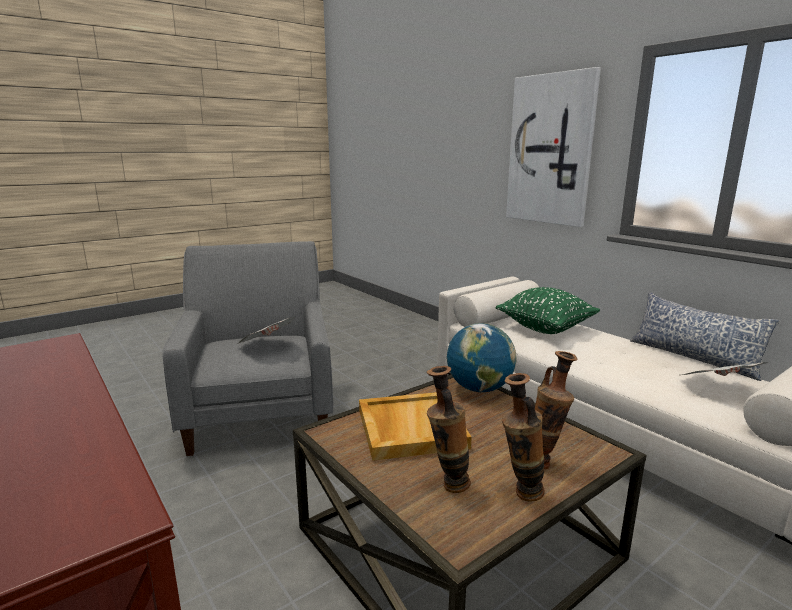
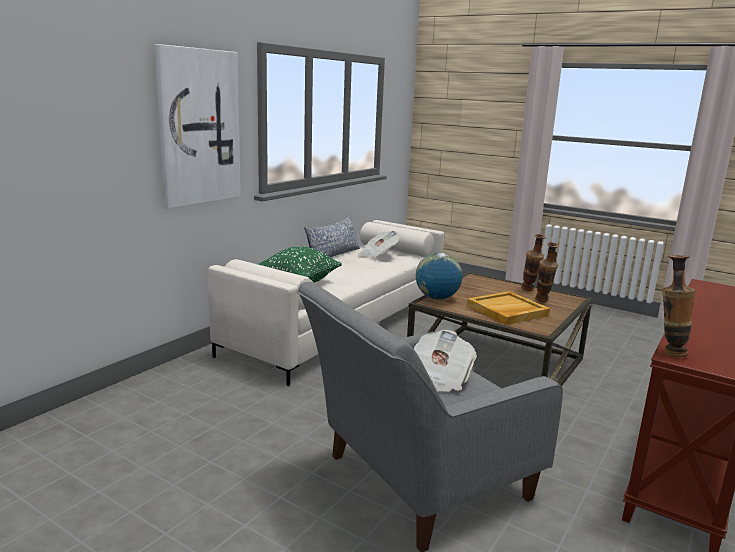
camera: 110 degrees left, 0 degrees up
vase [535,351,578,469] -> vase moved to [662,255,696,357]

